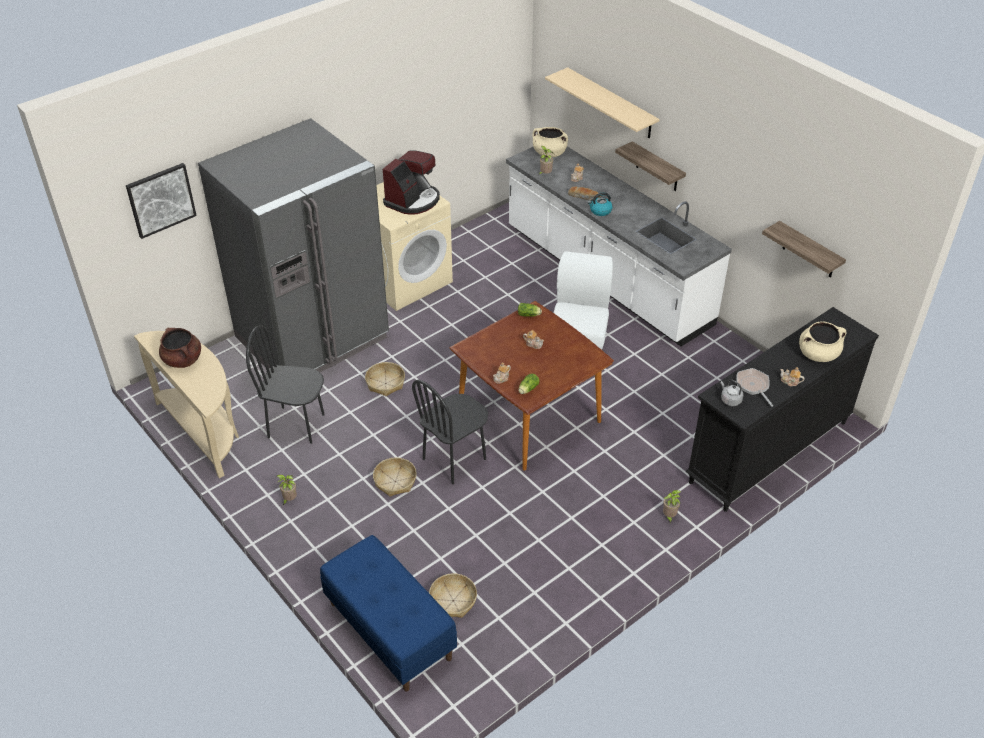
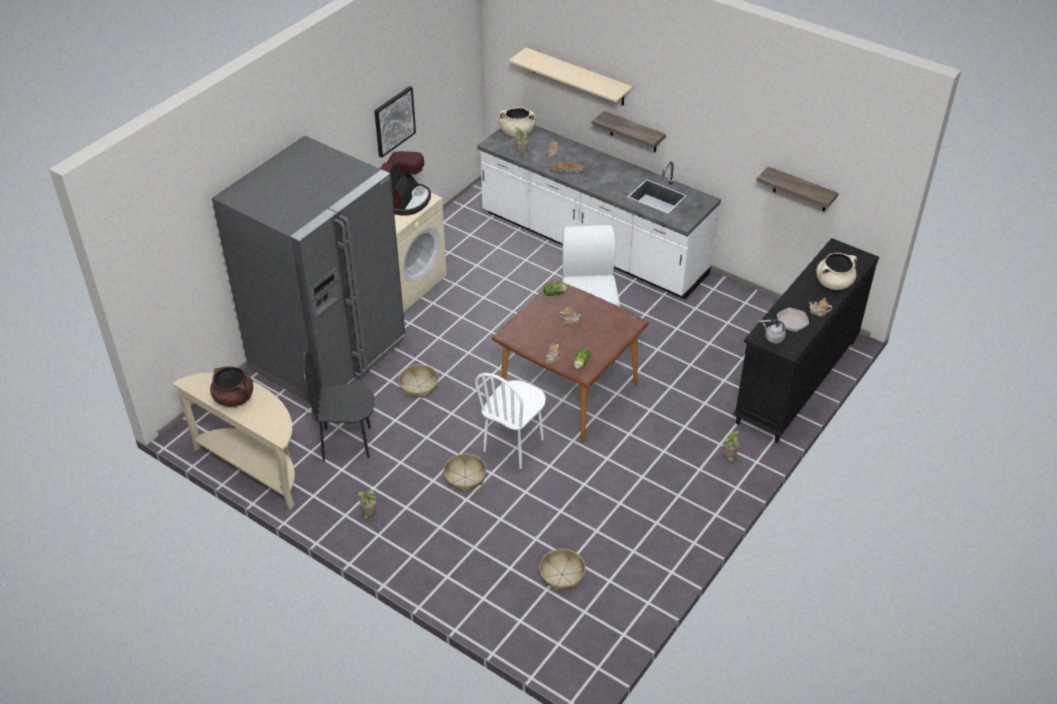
camera: 15 degrees left, 0 degrees up
picture [126,163,197,239] -> picture moved to [374,86,416,158]
blue bench [320,535,457,691] -> none
black chair [412,380,488,484] -> white chair [475,373,546,469]
kettle [588,192,613,216] -> none
frying pan [736,368,773,407] -> frying pan turned 120 degrees clockwise [758,308,809,332]

